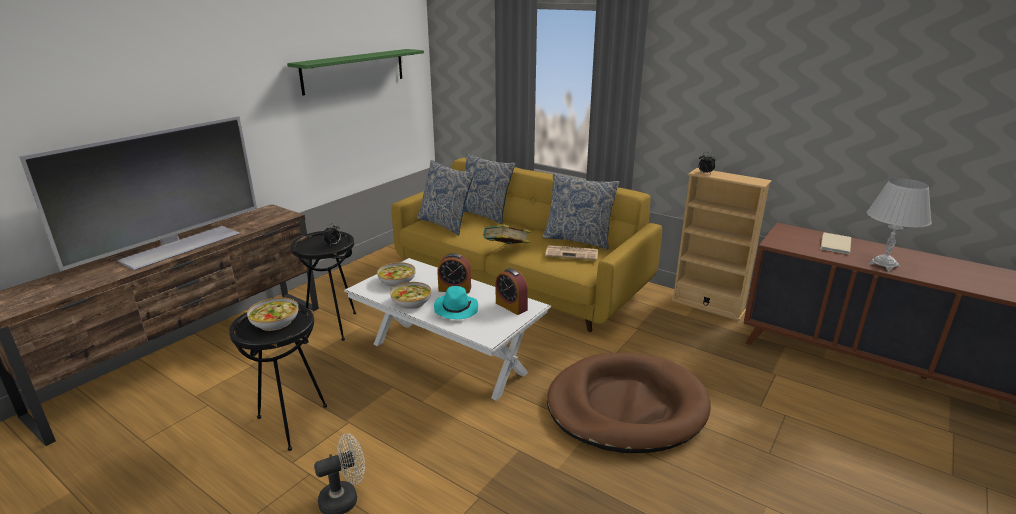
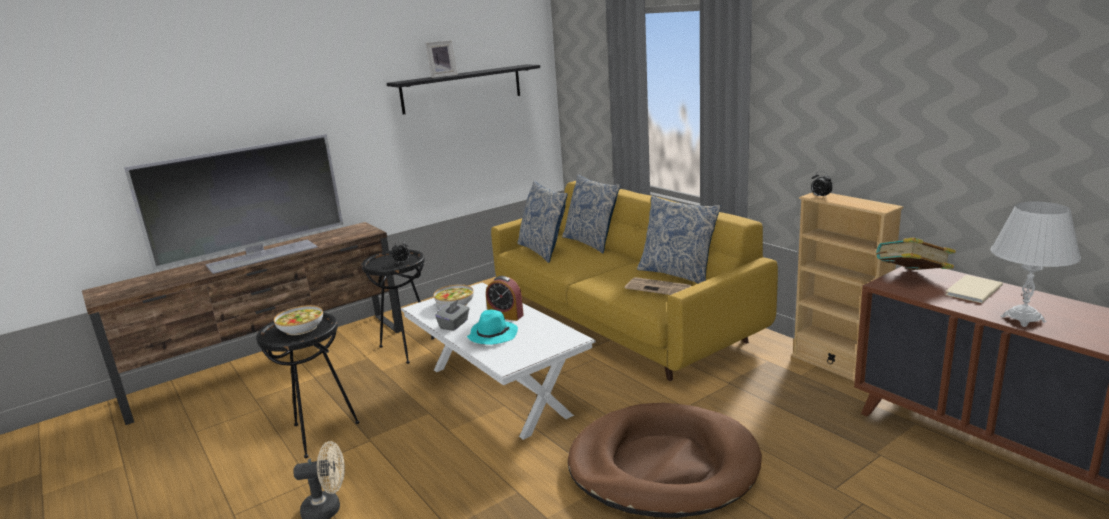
camera: 20 degrees right, 5 degrees down
green shelf [287,49,424,96] -> black shelf [387,64,540,114]
bowl [390,282,431,309] -> grey tissue box [435,300,470,331]
book [482,224,531,244] -> book moved to [876,237,955,270]
alarm clock [496,268,528,315] -> none
none -> picture frame [425,40,458,78]

